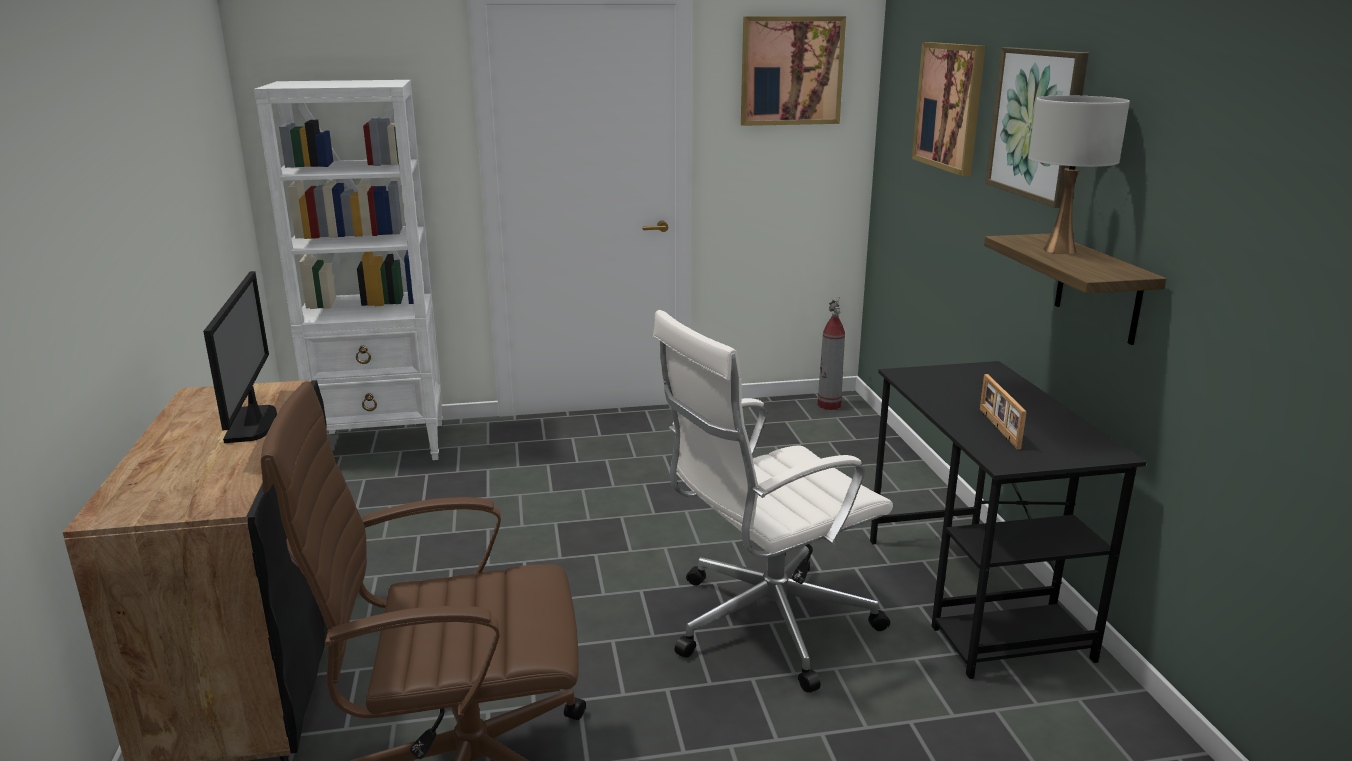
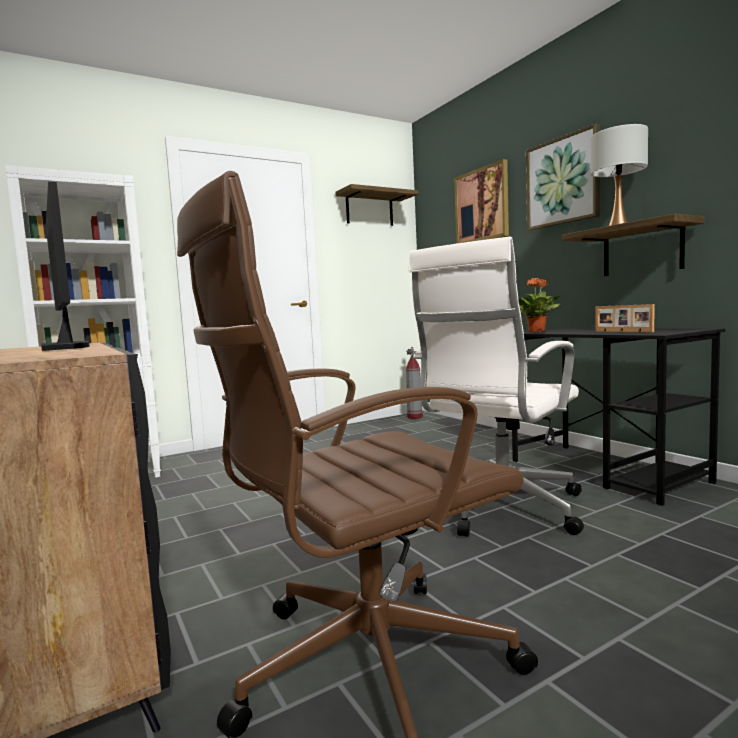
camera: 20 degrees left, 15 degrees down
picture [741,16,846,126] -> shelf [335,184,418,226]
none -> potted plant [518,278,561,332]

